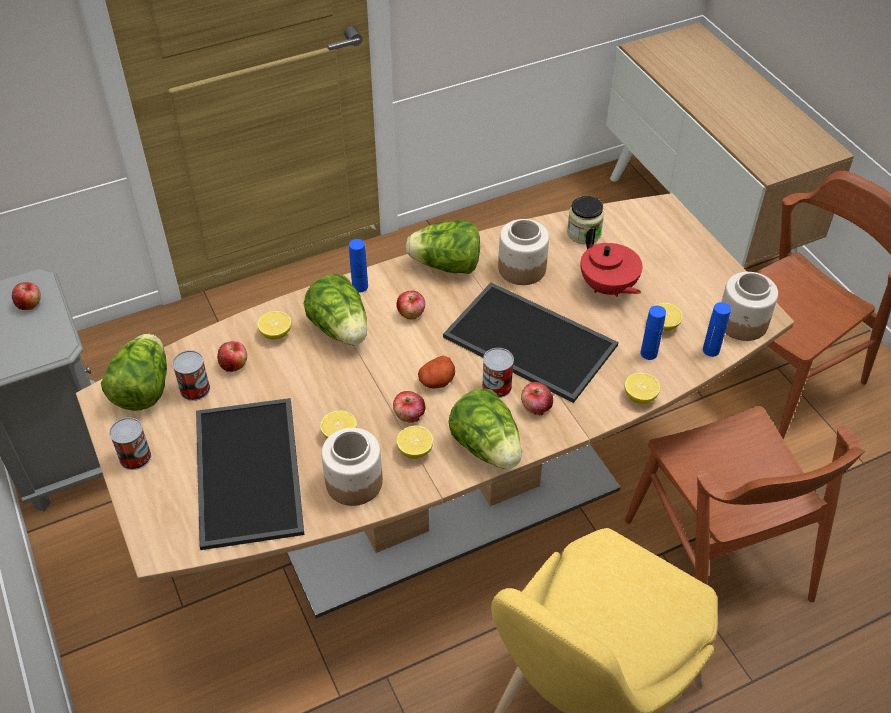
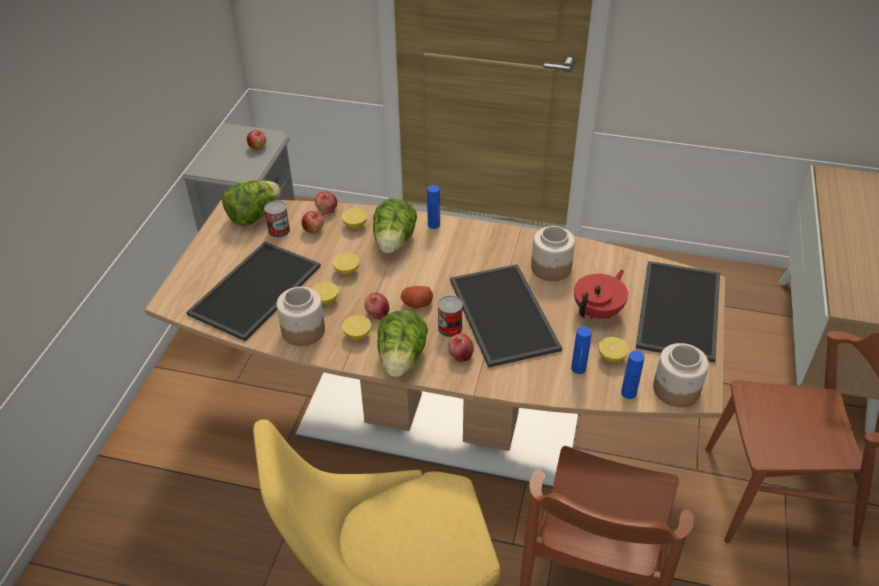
camera: 40 degrees right, 5 degrees down
can [109,417,151,470] -> none
apple [397,291,425,319] -> apple moved to [315,191,337,214]
lettuce [406,220,480,274] -> none
jar [567,196,604,244] -> none
red teapot [580,228,643,297] -> red teapot turned 150 degrees counterclockwise [574,270,628,319]
lemon [625,373,660,403] -> lemon moved to [333,253,360,275]
none -> tray [636,261,720,362]

